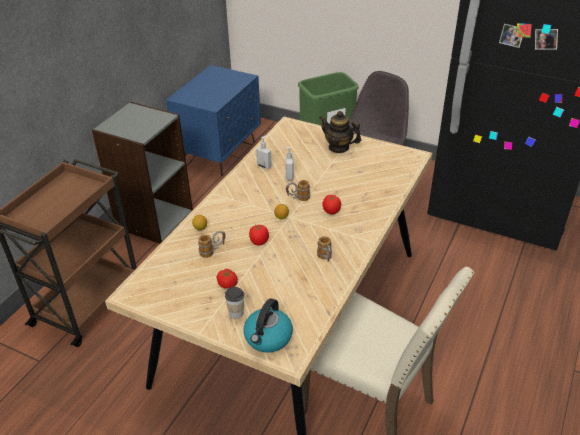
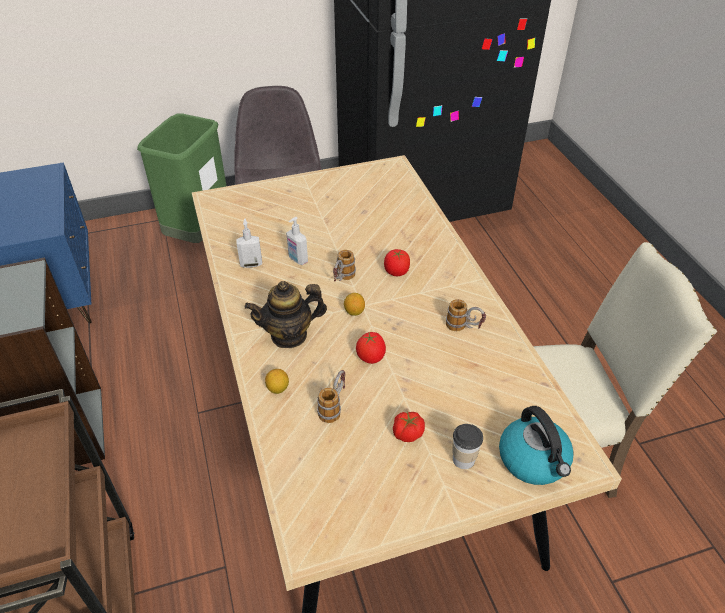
camera: 45 degrees left, 5 degrees up
teapot [320,111,361,153] -> teapot moved to [245,281,327,348]

